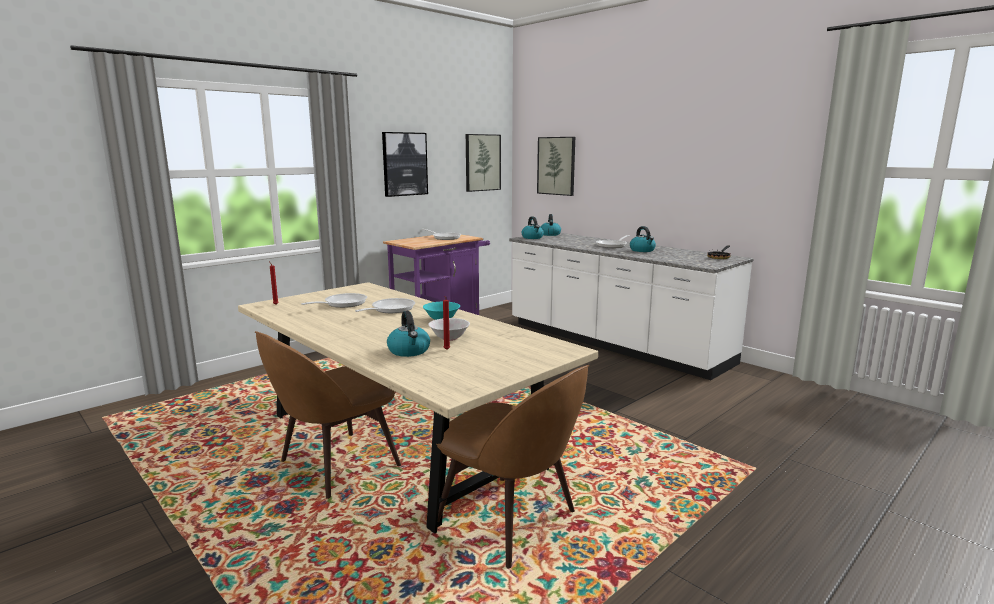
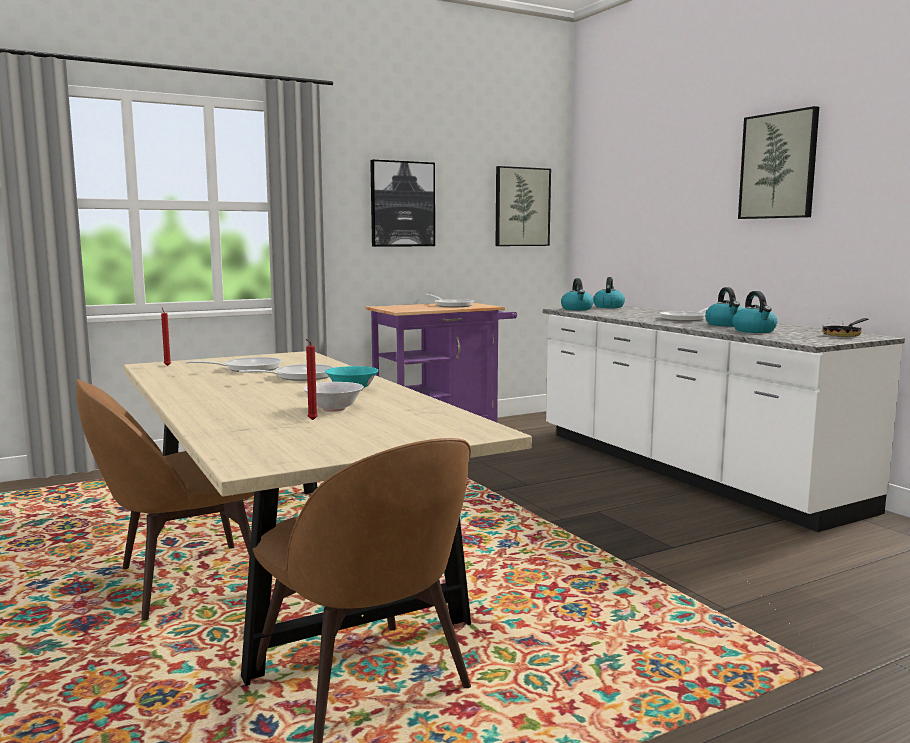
camera: 15 degrees right, 5 degrees down
kettle [387,311,430,357] -> kettle moved to [732,291,777,333]
picture [537,137,575,196] -> picture moved to [738,106,819,219]

